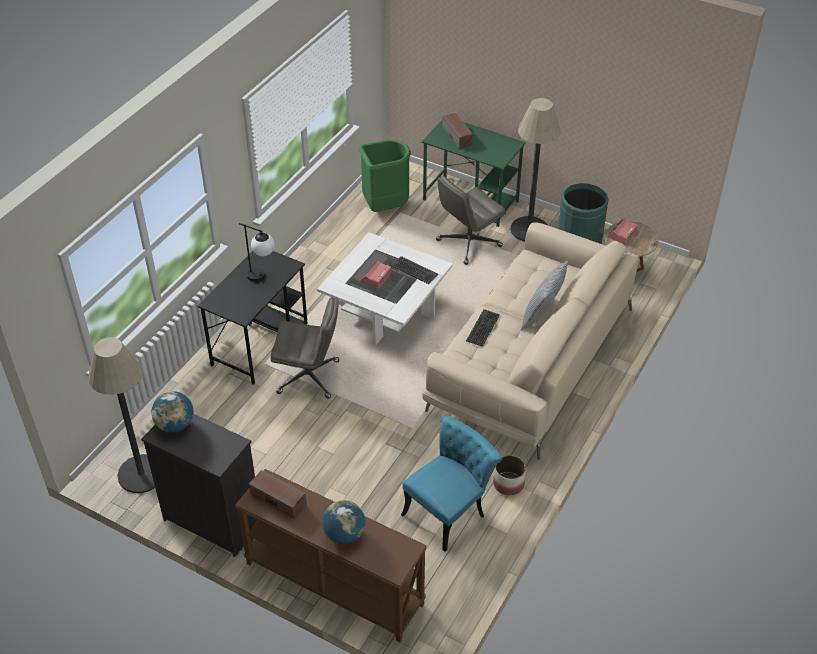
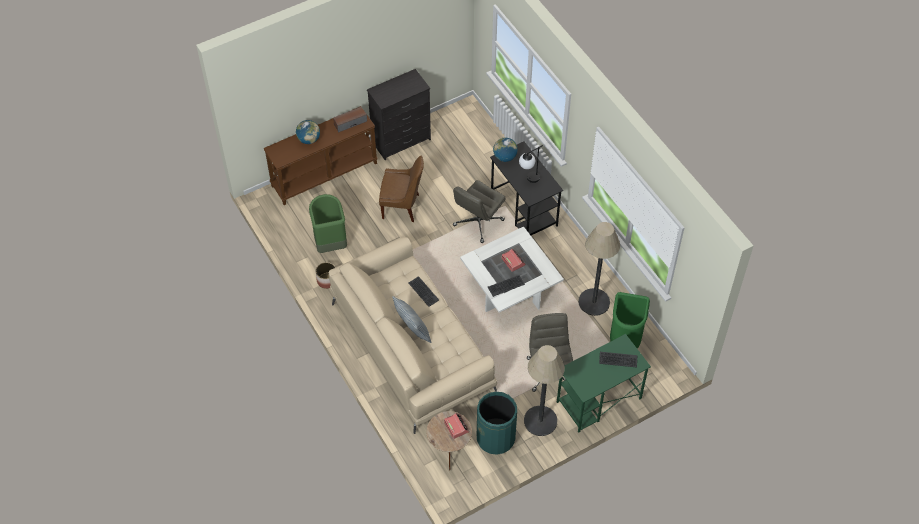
camera: 120 degrees right, 10 degrees up
floor lamp [88,337,155,493] -> floor lamp moved to [578,222,620,316]
globe [151,391,193,433] -> globe moved to [493,137,518,162]
turquoise chair [401,416,502,552] -> green trash can [309,194,347,253]
speaker [442,113,473,149] -> keyboard [599,352,637,368]
none -> brown chair [379,155,424,222]

